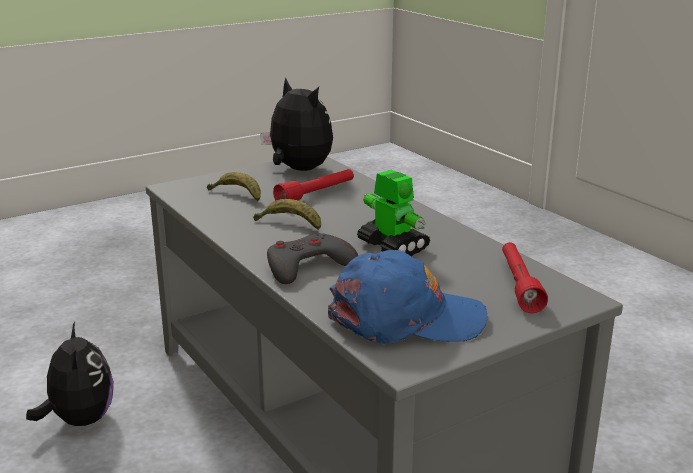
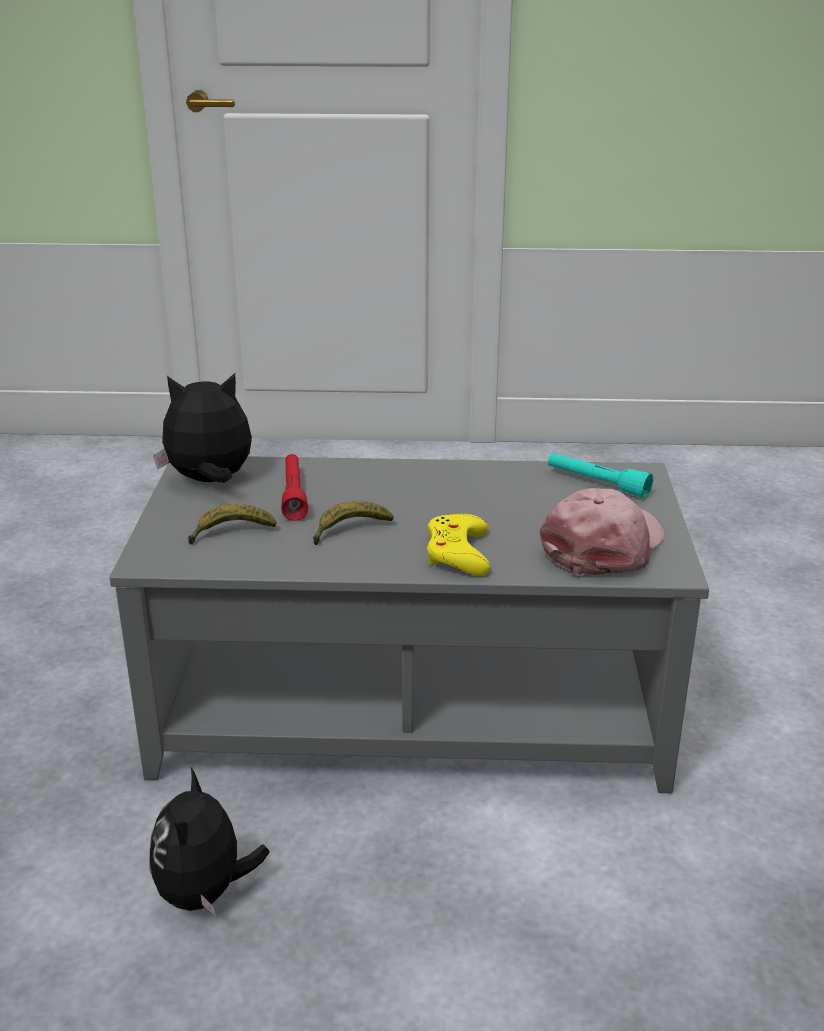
camera: 55 degrees left, 5 degrees up
plush toy [26,322,114,426] -> plush toy turned 105 degrees counterclockwise [149,767,270,916]
grey game controller [267,233,358,284] -> yellow game controller [427,514,490,576]
blue cap [328,250,488,344] -> pink cap [540,488,664,575]
toy robot [357,170,430,256] -> none
red flashlight [502,242,548,313] -> turquoise flashlight [548,453,653,498]

